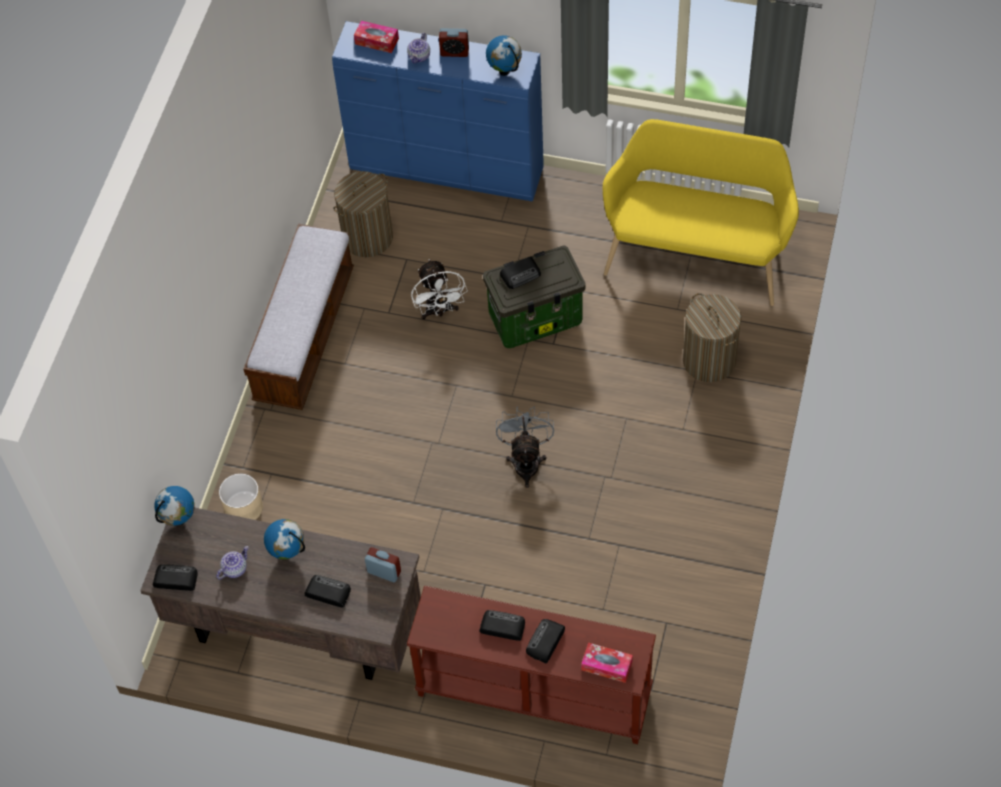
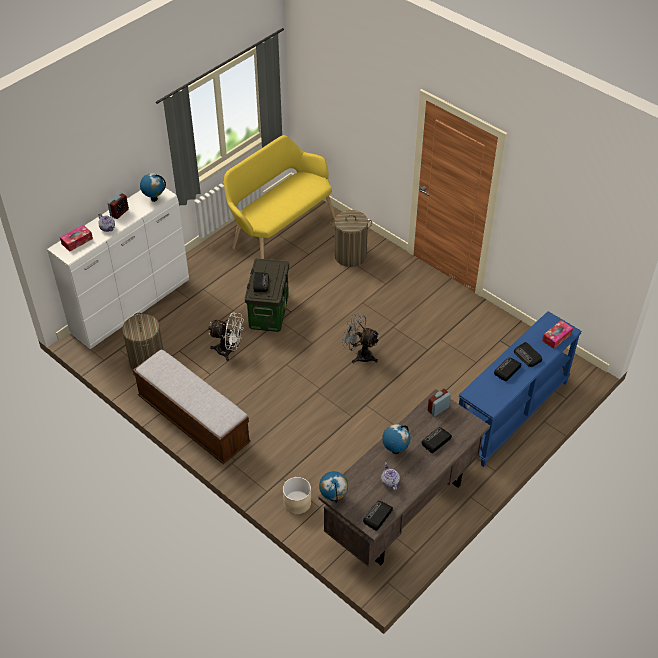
camera: 65 degrees left, 10 degrees down
blue dresser [332,21,544,201] -> white dresser [47,188,189,349]
brown console table [407,586,656,744] -> blue console table [458,311,582,467]

